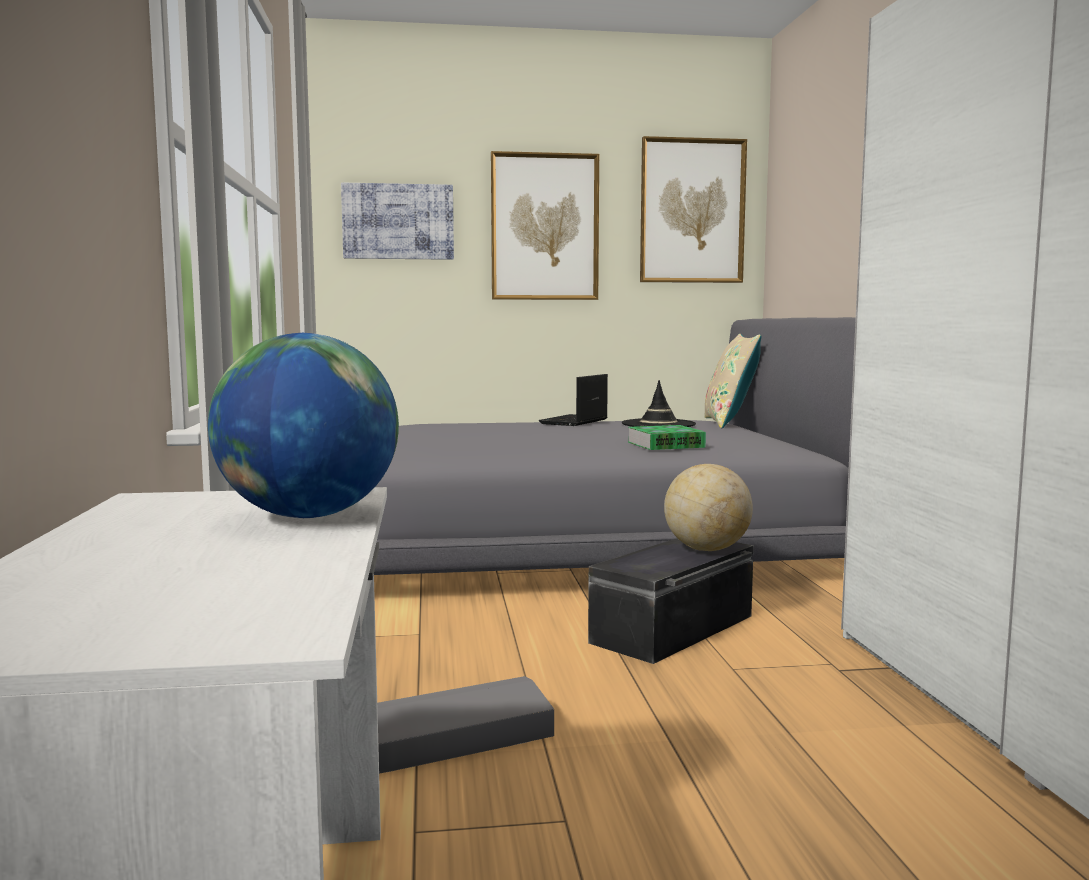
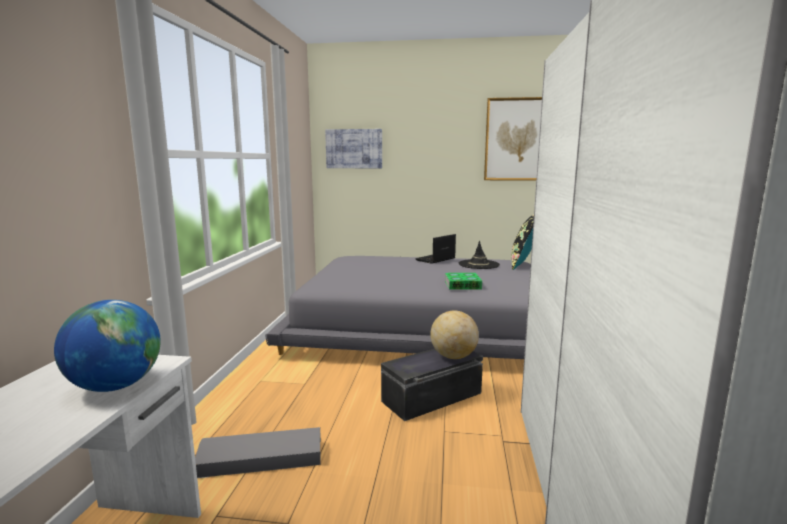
camera: 15 degrees right, 5 degrees up
picture [491,151,599,300] -> none
beige pillow [704,334,762,428] -> black pillow [511,214,534,270]

